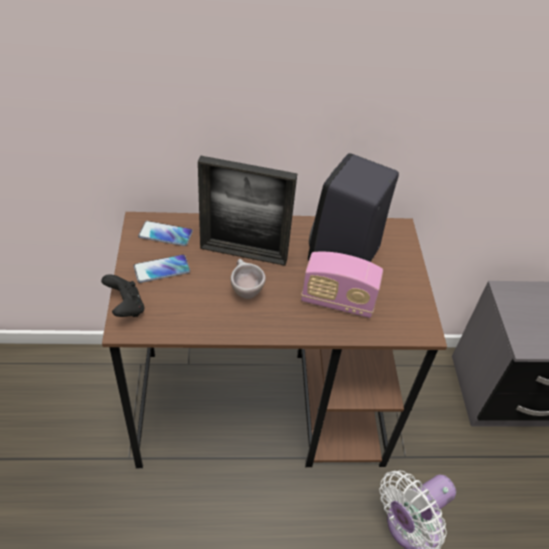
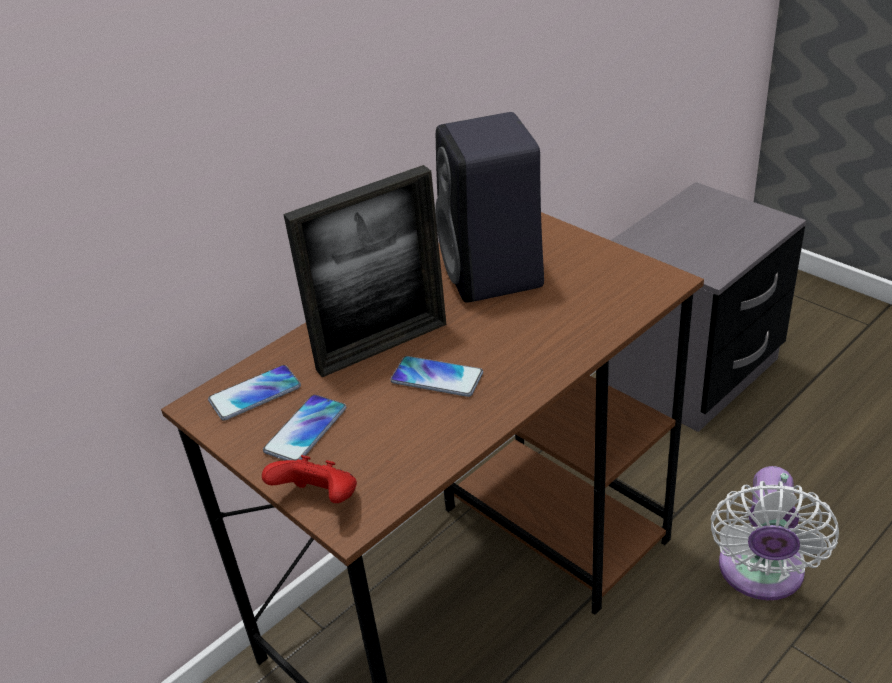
camera: 35 degrees left, 10 degrees down
black game controller [101,274,144,317] -> red game controller [262,455,357,503]
beige cup [231,259,266,299] -> phone [391,356,483,397]
radio [301,252,383,318] -> none

